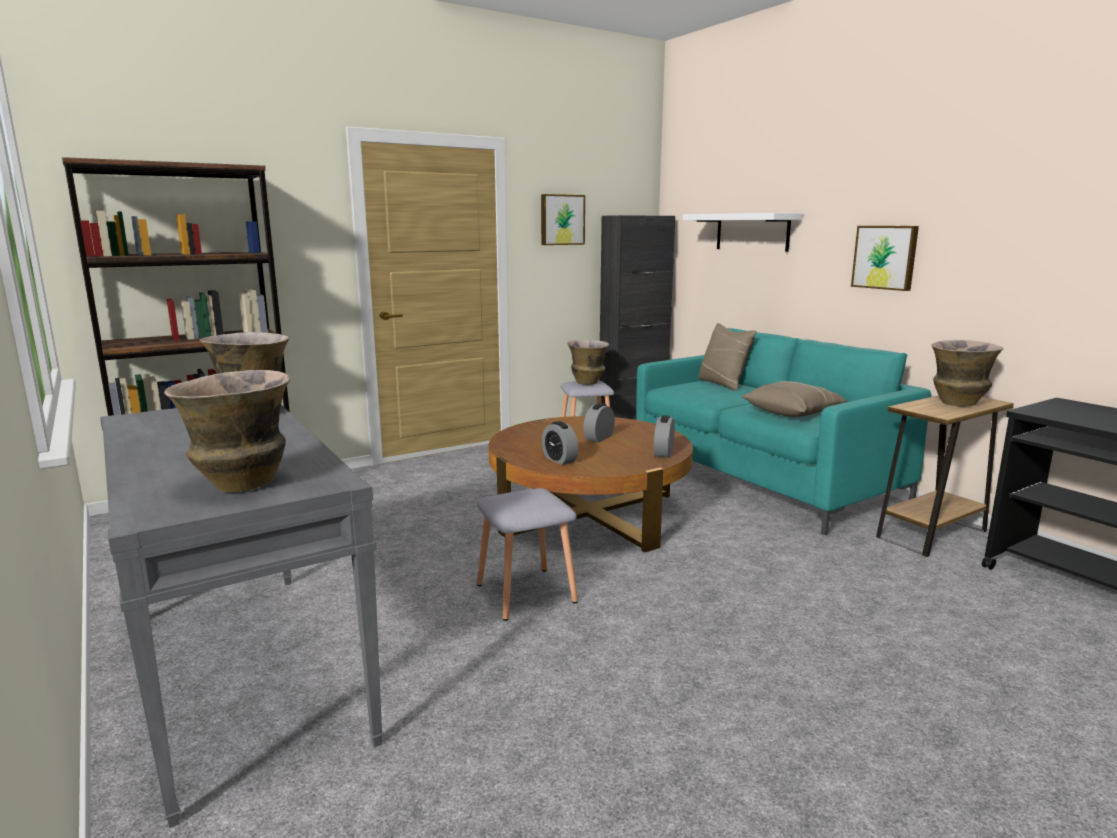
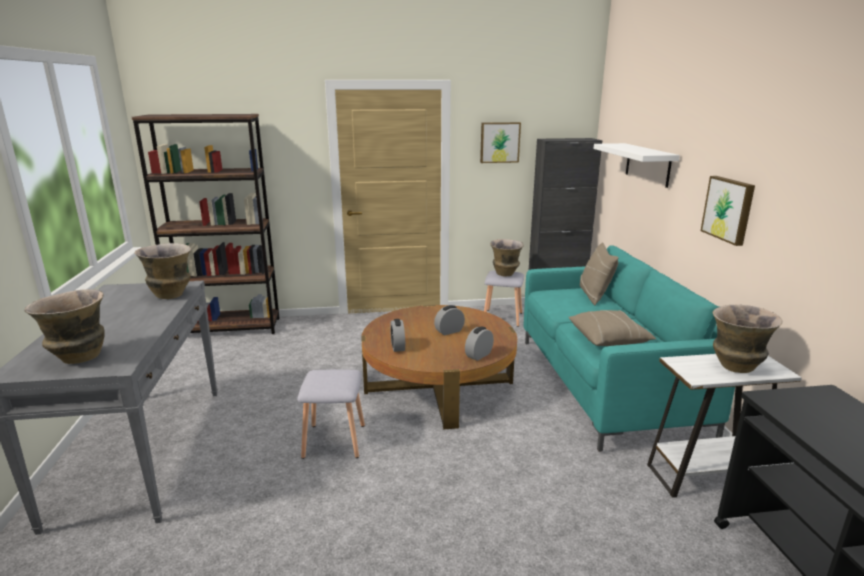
camera: 25 degrees right, 5 degrees up
brown side table [876,395,1014,557] -> white side table [647,354,802,498]

